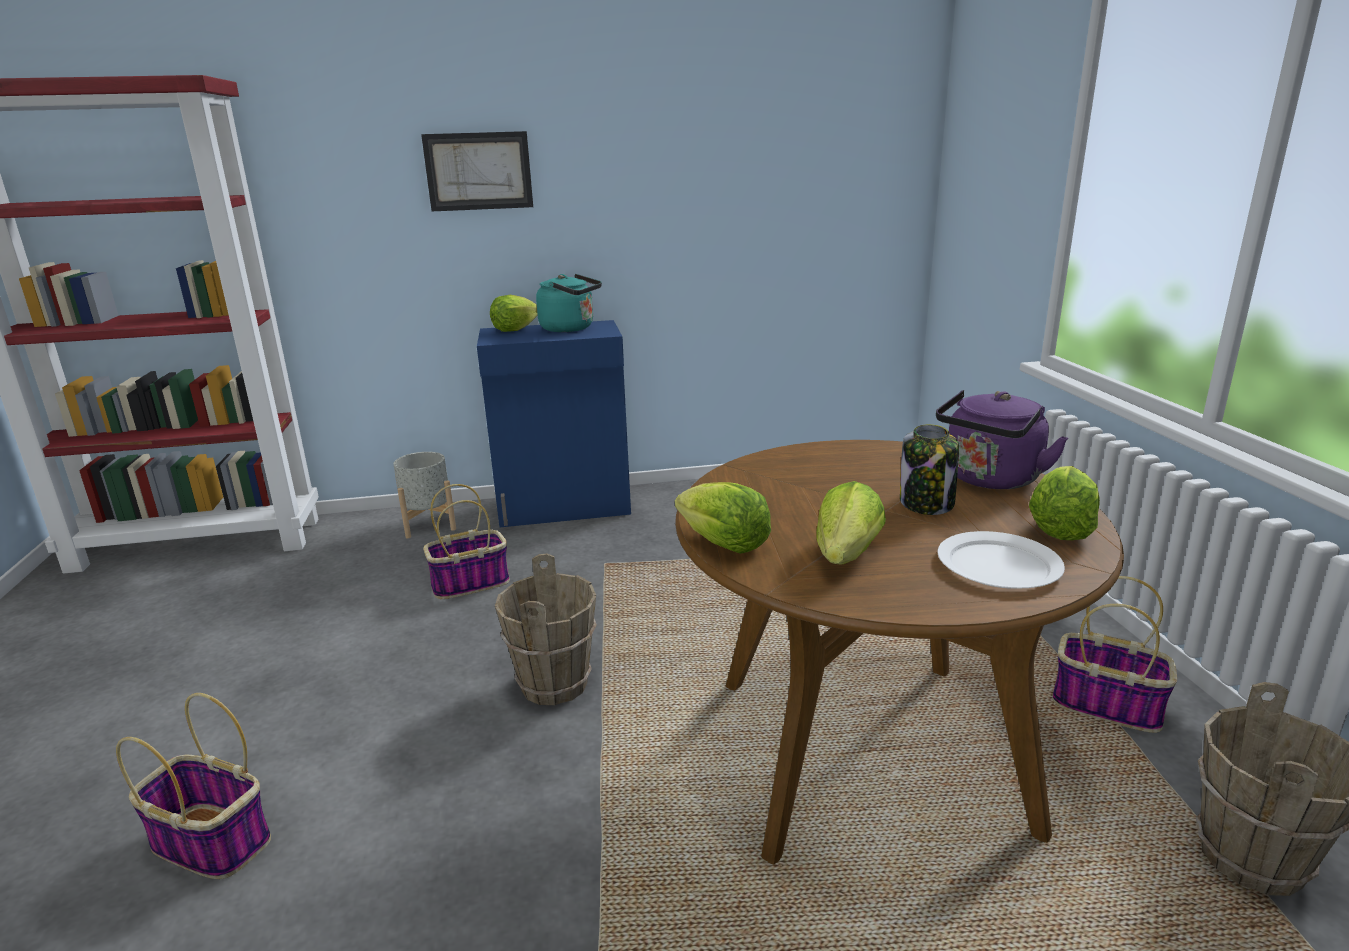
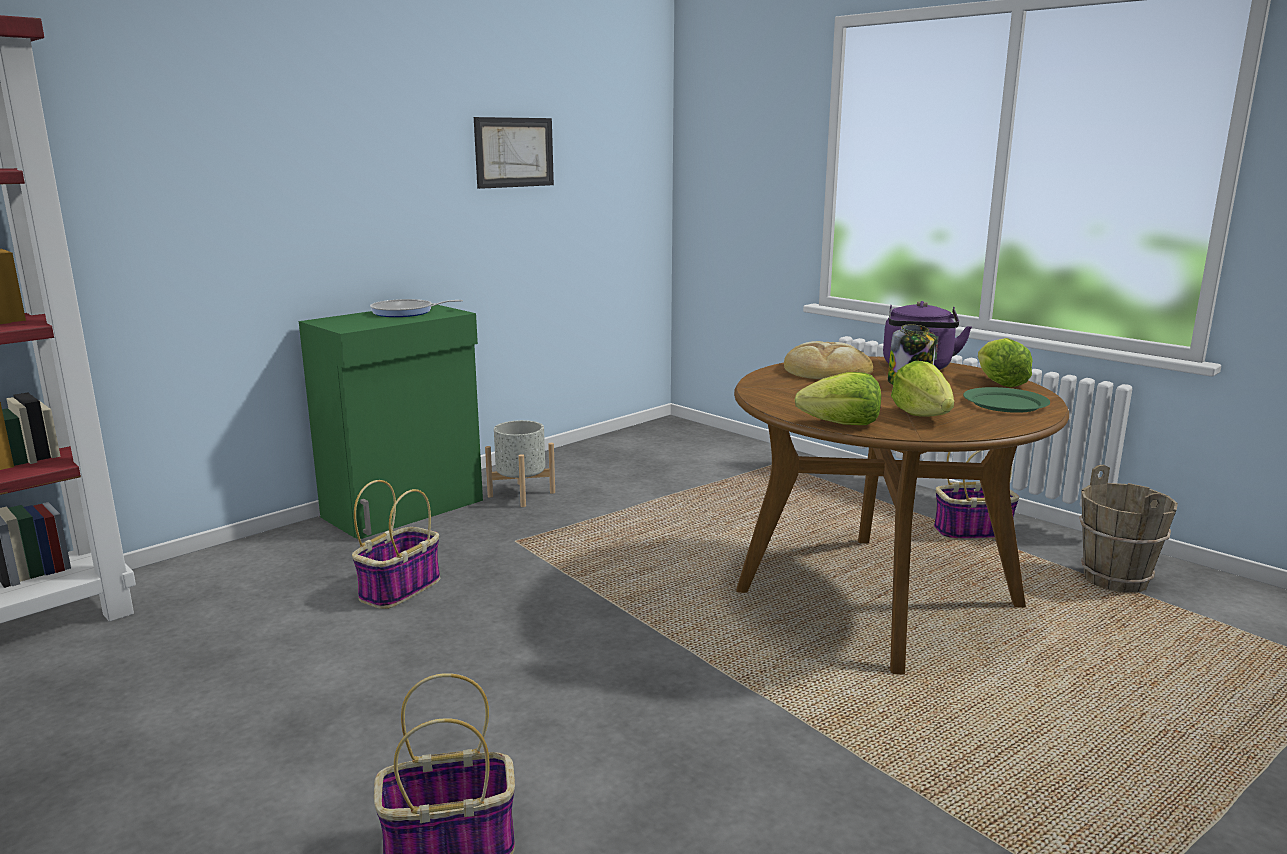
camera: 35 degrees left, 5 degrees down
grey planter [393,452,456,538] -> grey planter moved to [485,420,555,507]
picture [421,131,533,211] -> picture moved to [474,117,554,189]
blue cabinet [477,320,631,527] -> green cabinet [299,305,483,539]
lettuce [490,295,538,332] -> none
brown bucket [495,554,597,705] -> none
turquoise kettle [536,274,602,332] -> frying pan [370,299,463,317]
white plate [938,531,1065,589] -> green plate [963,387,1050,413]
none -> bread [784,341,873,380]

